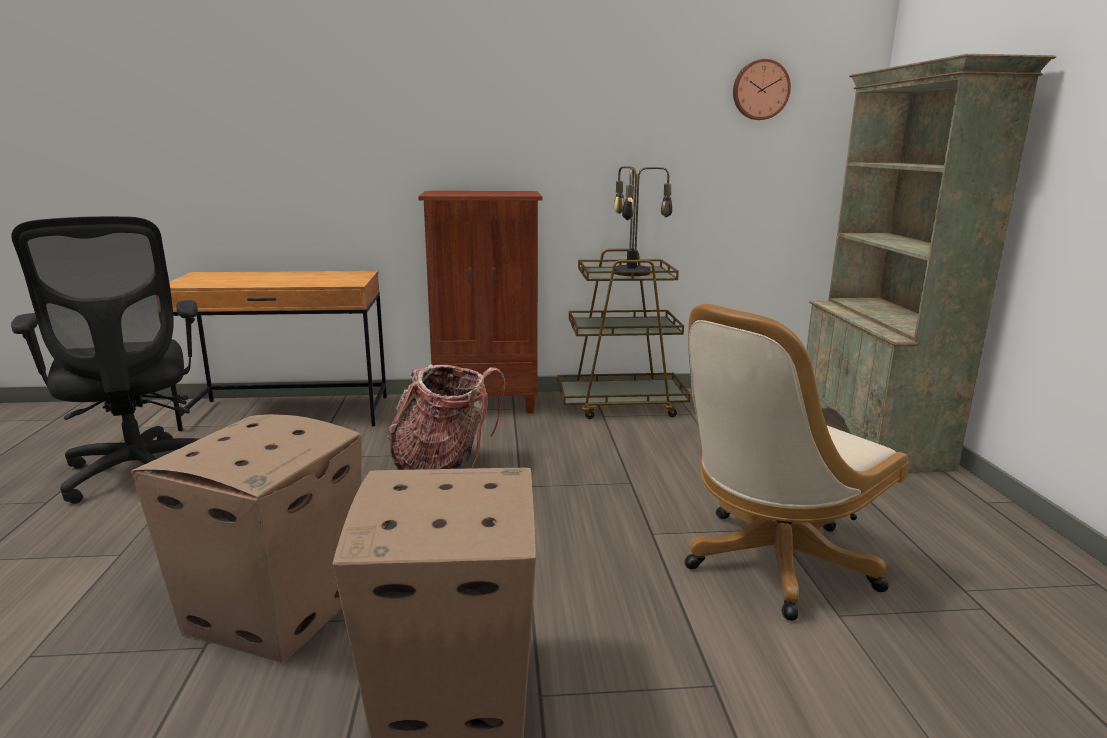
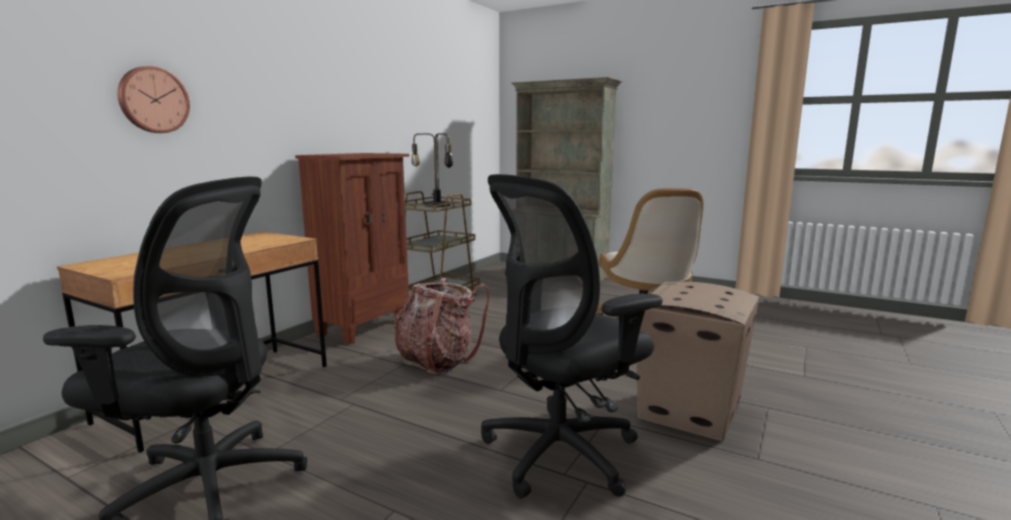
camera: 55 degrees left, 5 degrees down
cardboard box [131,414,362,664] -> black office chair [481,174,663,499]
wall clock [733,59,791,120] -> wall clock moved to [117,66,190,133]

